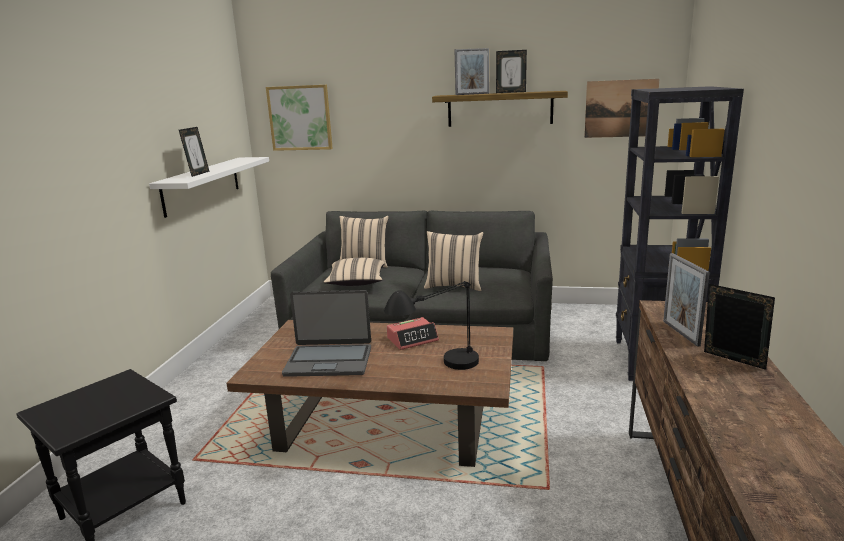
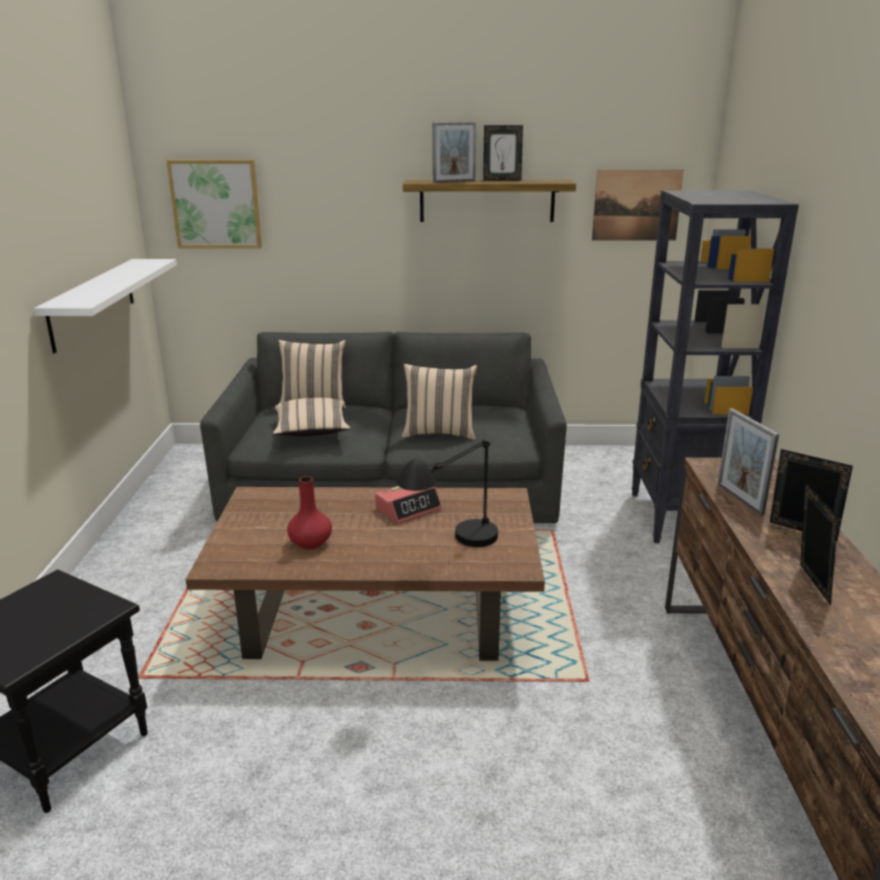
camera: 10 degrees left, 5 degrees up
picture frame [179,127,210,177] -> picture frame moved to [800,482,838,605]
laptop [282,290,371,377] -> red vase [287,476,332,549]

